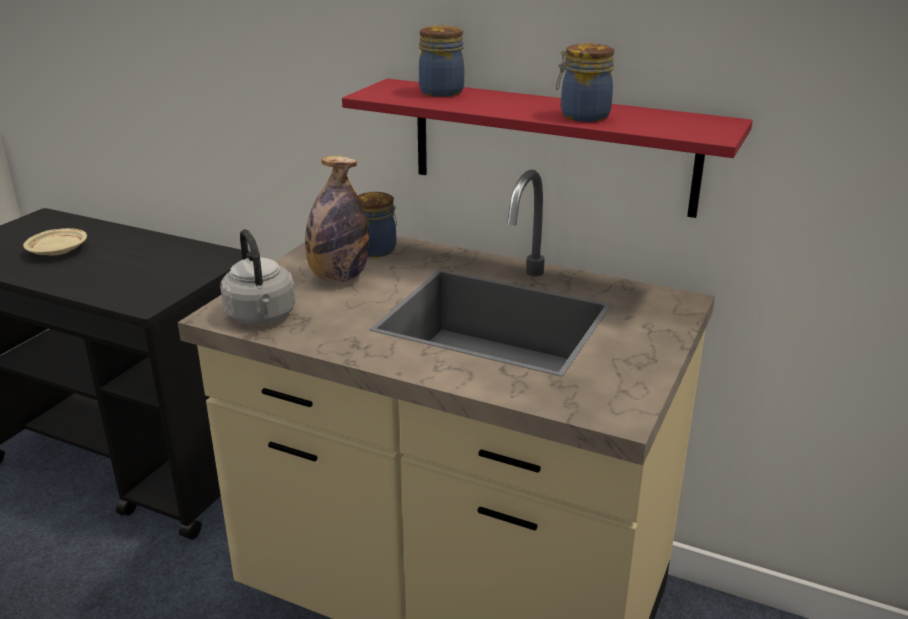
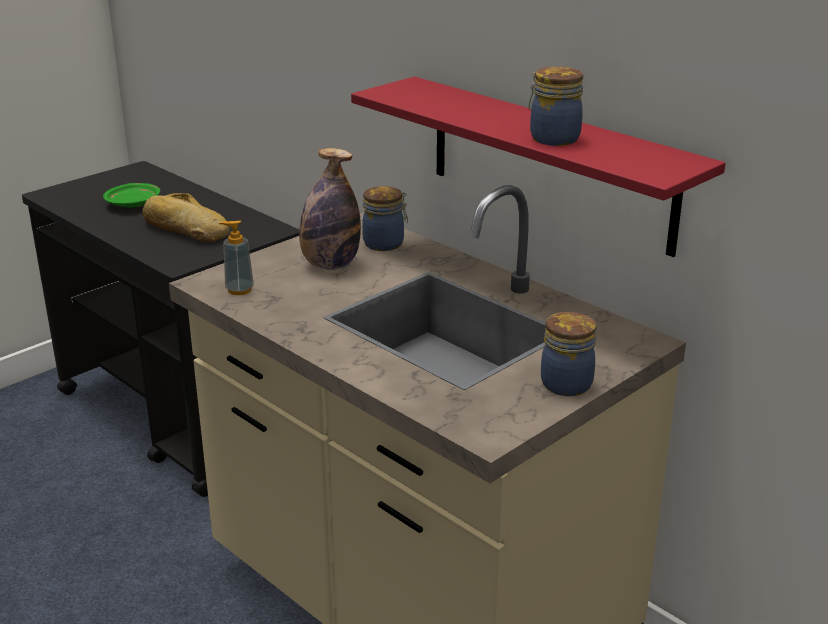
camera: 20 degrees right, 0 degrees up
beige plate [23,228,87,256] -> green plate [103,183,160,207]
grey kettle [220,229,296,325] -> soap dispenser [219,220,254,295]
jar [419,25,464,97] -> jar moved to [541,312,596,396]
none -> bread [142,193,229,243]

